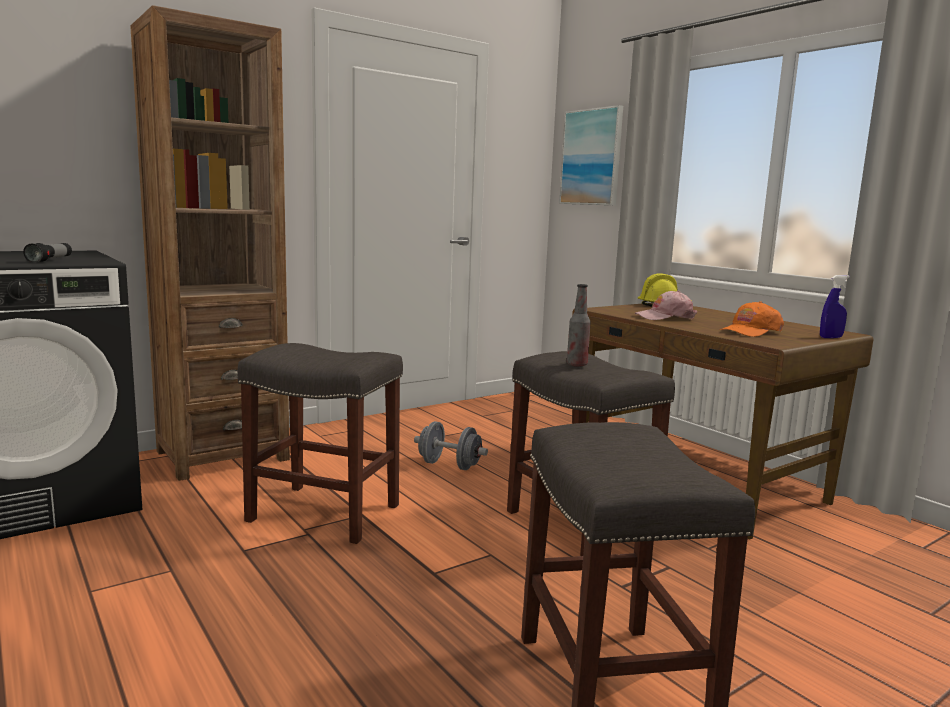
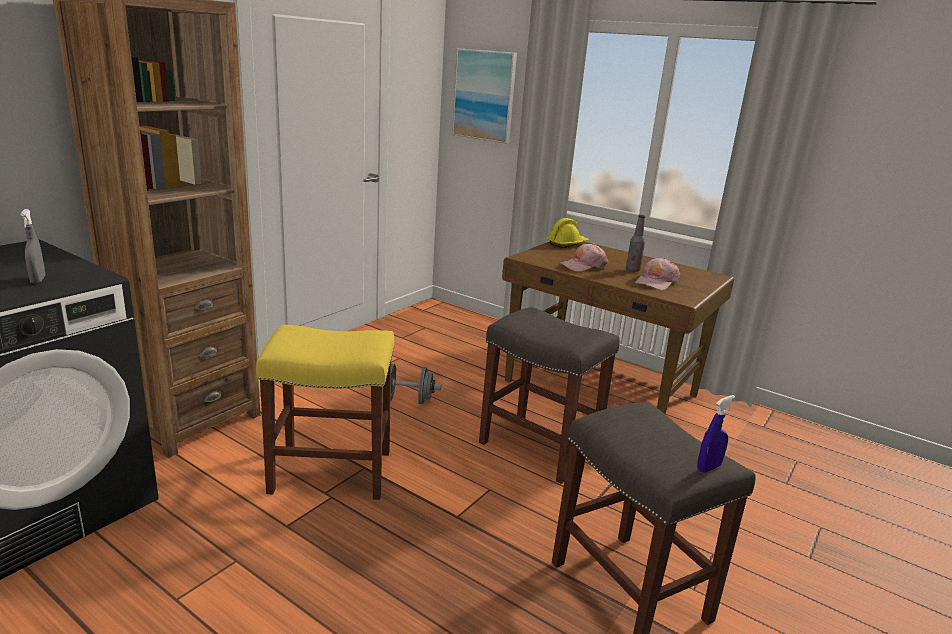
camera: 20 degrees left, 10 degrees up
flashlight [23,243,72,263] -> grey spray bottle [20,209,46,283]
grey stool [237,343,403,544] -> yellow stool [256,325,394,500]
bottle [567,284,591,367] -> bottle moved to [626,215,646,272]
orange cap [720,301,784,337] -> pink cap [635,258,680,290]
blue spray bottle [820,275,850,338] -> blue spray bottle moved to [697,395,735,473]

